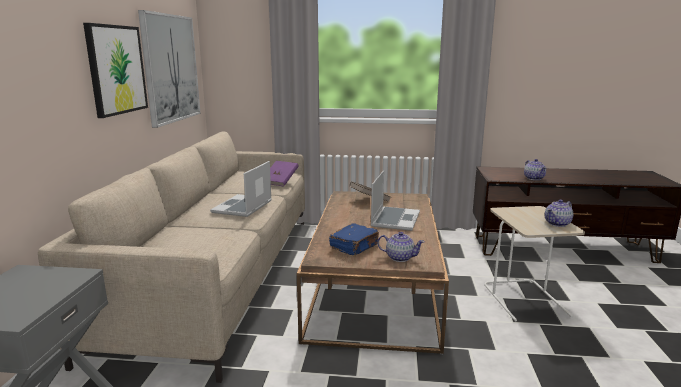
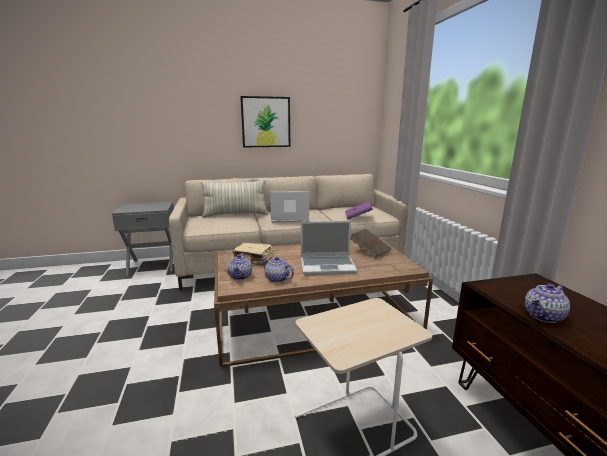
camera: 70 degrees right, 0 degrees up
picture [138,10,201,128] -> none
blue book [329,223,379,255] -> beige book [232,242,273,266]
teapot [545,199,573,227] -> teapot moved to [261,257,294,283]
none -> pillow [201,180,268,218]

